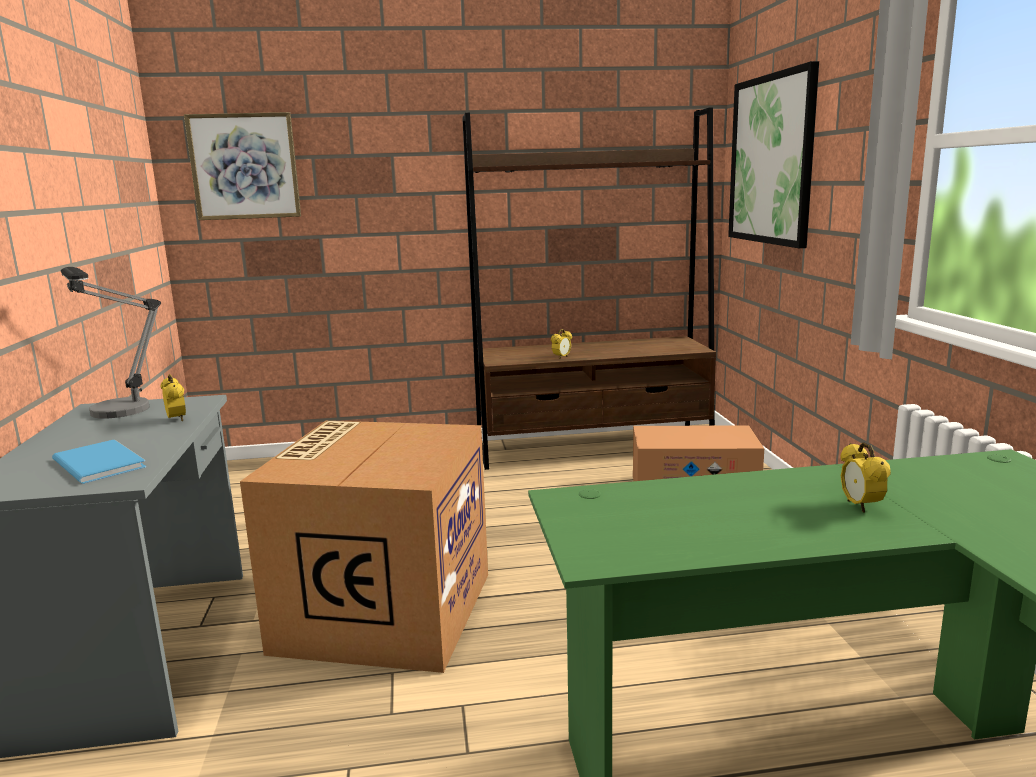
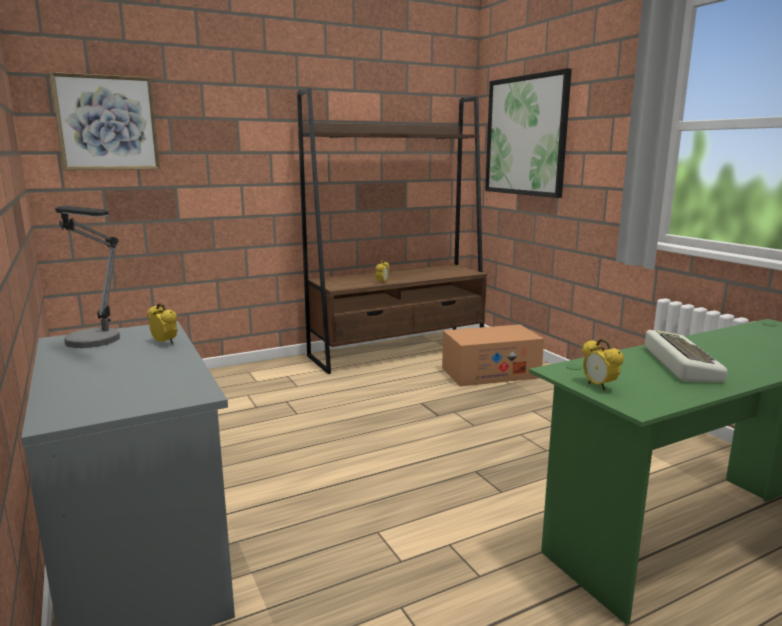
camera: 20 degrees left, 0 degrees up
blue book [52,440,146,484] -> none
cardboard box [240,421,488,673] -> none
alarm clock [840,442,891,513] -> alarm clock moved to [582,339,624,391]
none -> keyboard [645,330,728,383]

